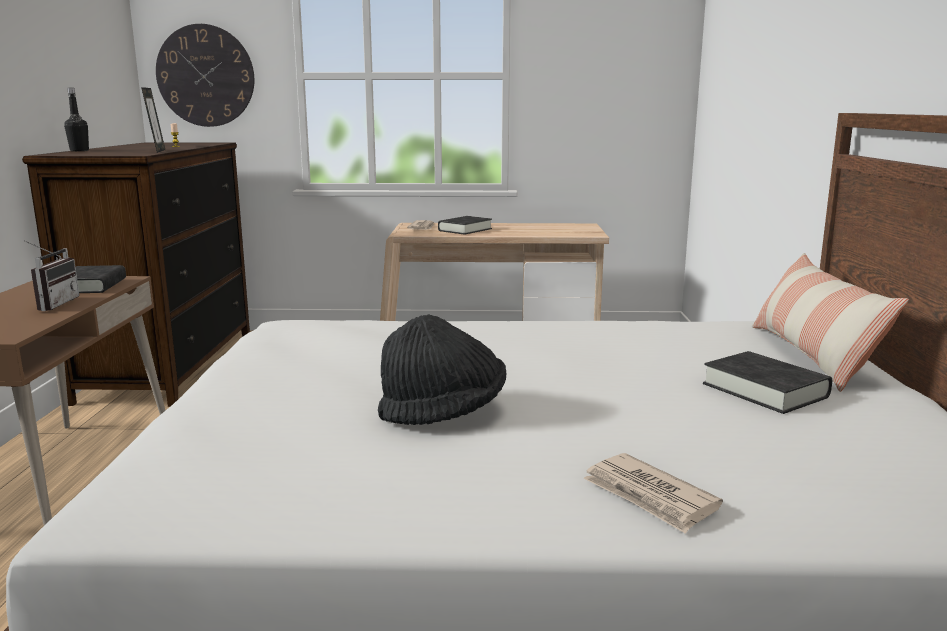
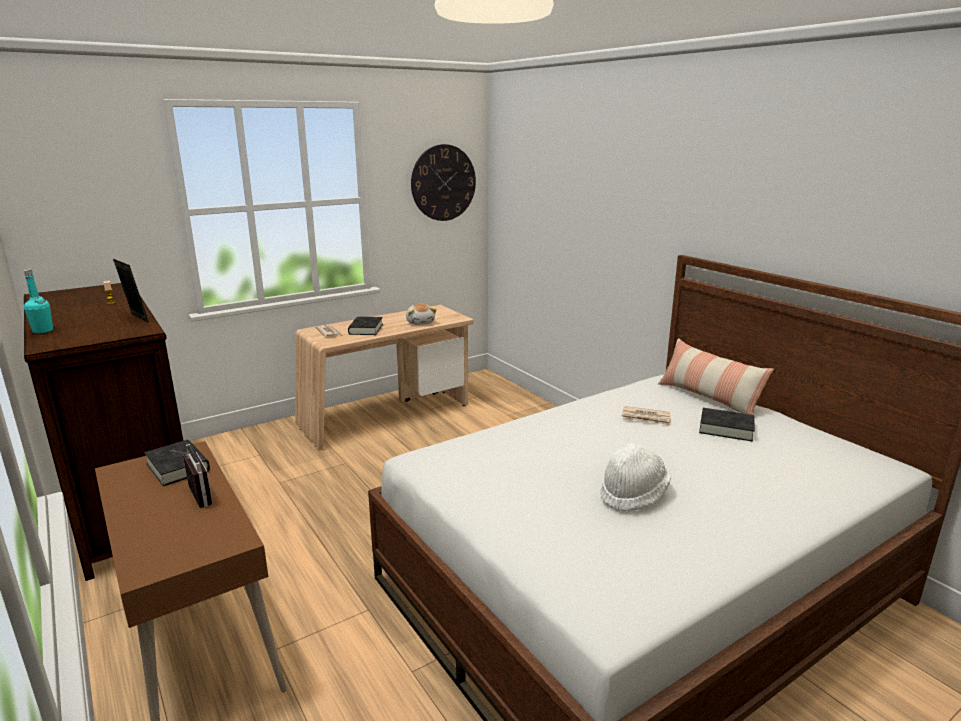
camera: 35 degrees left, 5 degrees up
black bottle [64,88,89,151] -> turquoise bottle [24,269,53,333]
wall clock [156,24,254,127] -> wall clock moved to [411,144,476,221]
black hat [378,314,506,425] -> white hat [600,442,671,512]
newspaper [583,453,723,534] -> newspaper moved to [622,406,671,426]
none -> plush toy [406,304,437,325]

